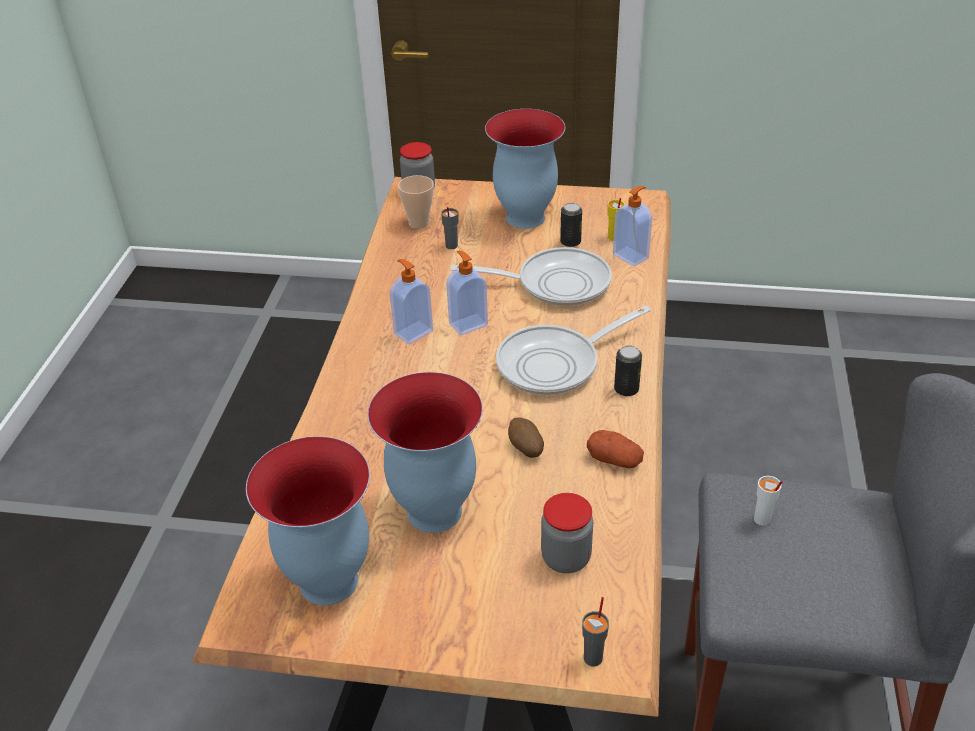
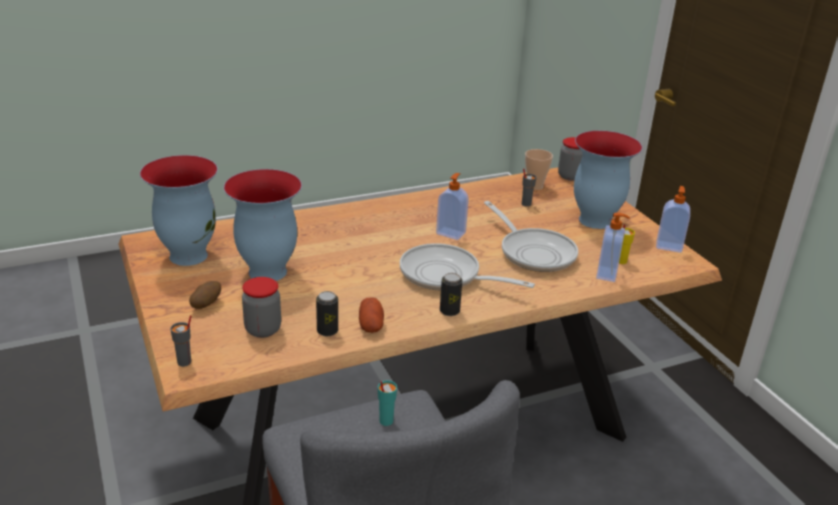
camera: 55 degrees right, 10 degrees down
soap dispenser [390,259,433,344] -> soap dispenser moved to [656,186,690,253]
potato [508,417,544,458] -> potato moved to [189,281,221,309]
can [560,203,582,247] -> can moved to [316,291,338,336]
white cup [754,476,783,526] -> turquoise cup [378,380,397,426]

